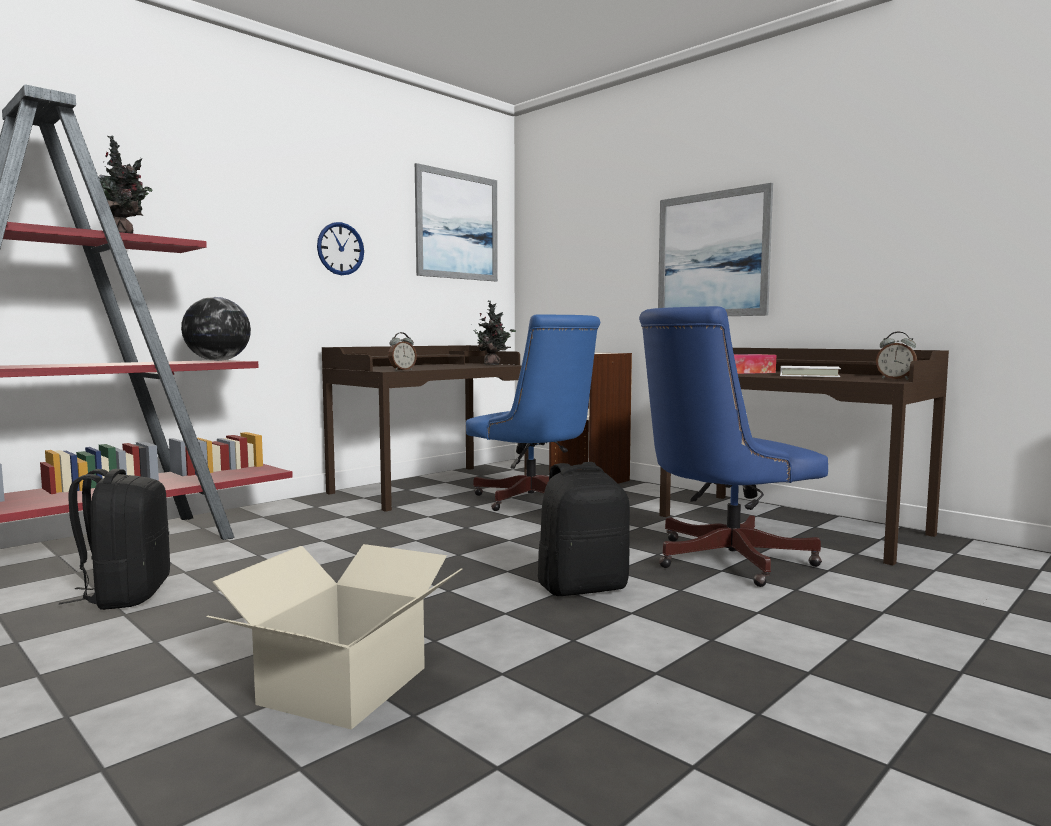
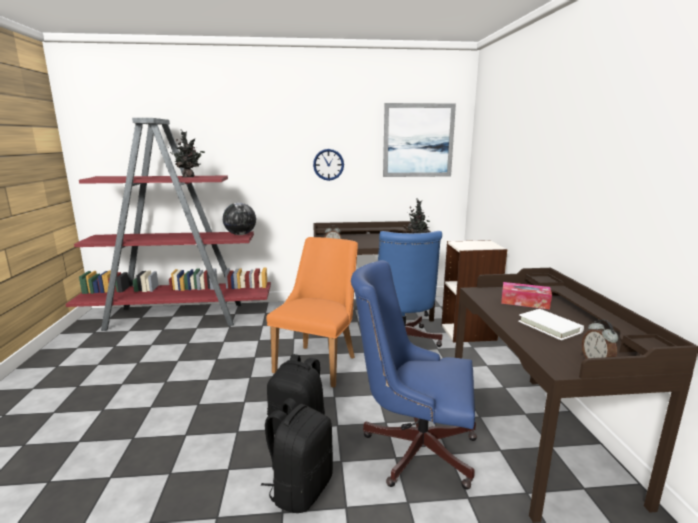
camera: 40 degrees right, 10 degrees up
black backpack [59,469,170,610] -> black backpack moved to [261,398,333,513]
cardboard box [206,544,462,730] -> none
picture [658,183,773,316] -> none
none -> orange chair [267,237,358,388]

